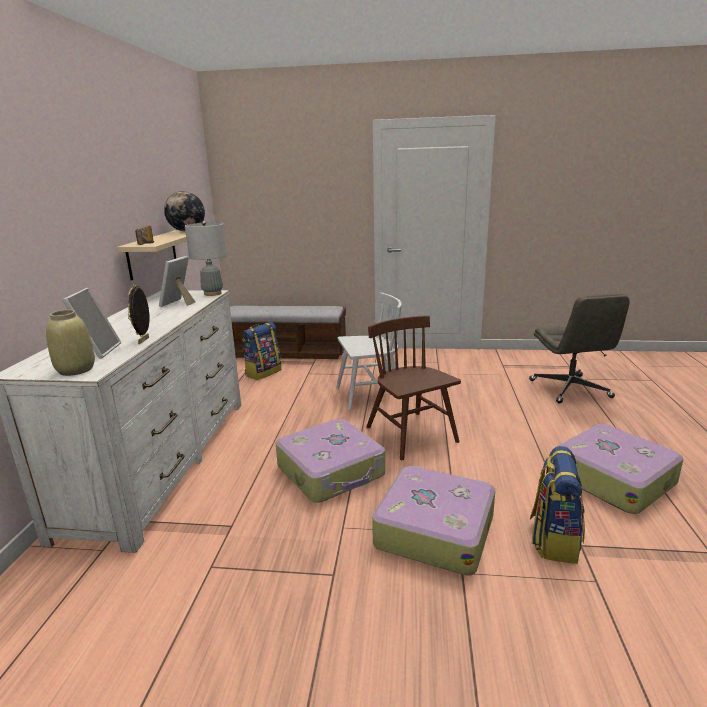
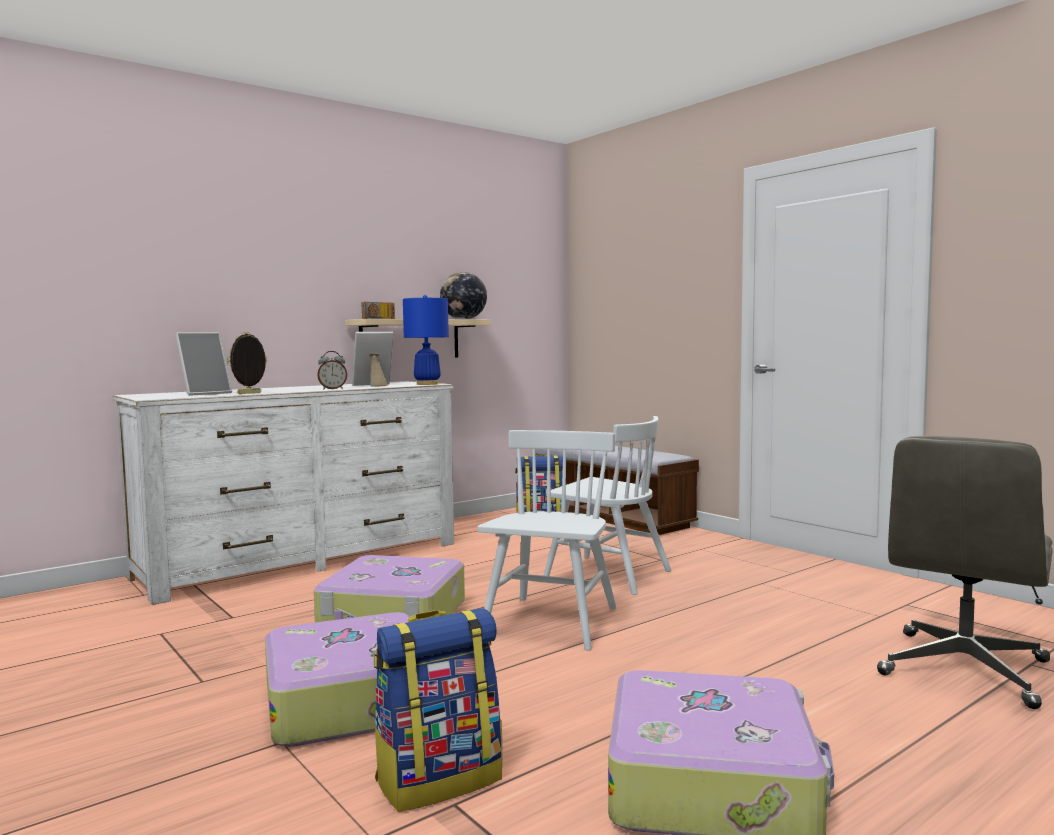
camera: 45 degrees right, 15 degrees down
beige vase [46,310,95,376] -> none
grey table lamp [185,221,227,296] -> blue table lamp [403,295,449,385]
brown chair [366,316,461,460] -> white chair [477,430,617,651]
none -> alarm clock [317,351,347,390]

